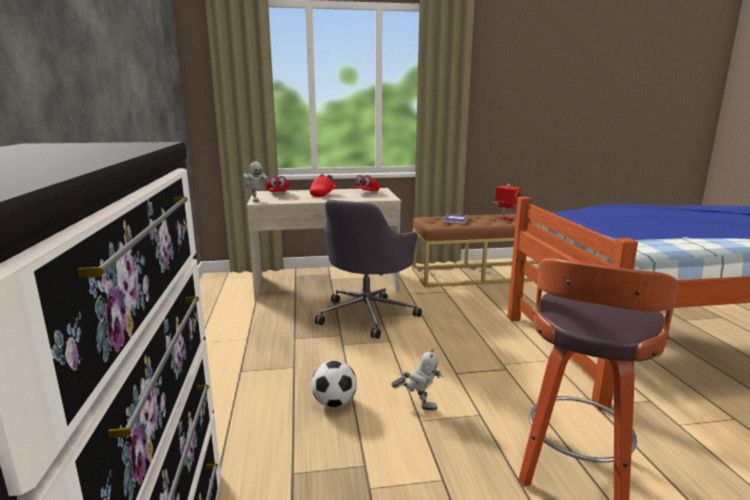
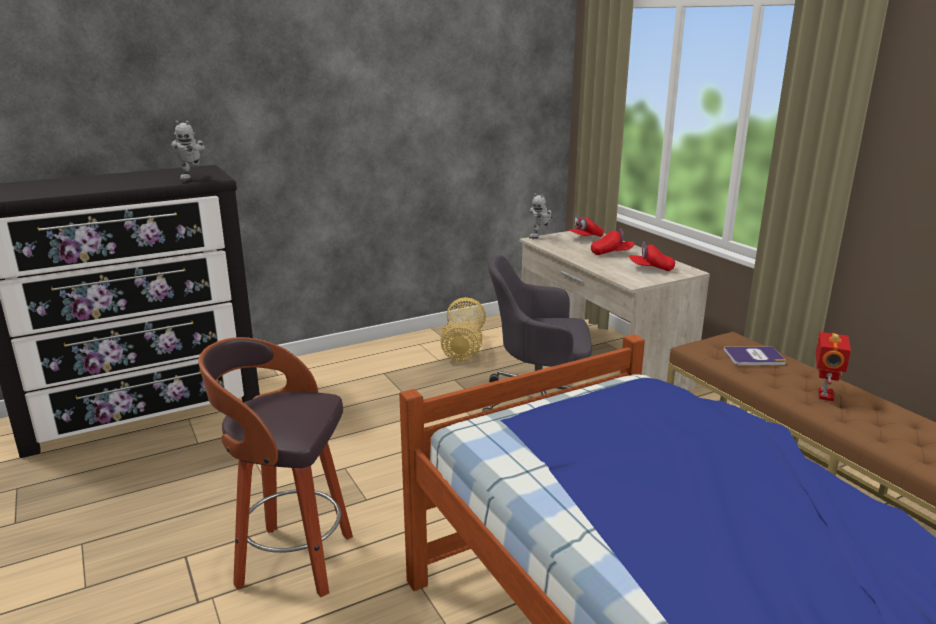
camera: 70 degrees right, 5 degrees up
football [311,360,357,408] -> none
toy robot [391,348,444,410] -> toy robot moved to [171,120,205,181]
none -> basket [441,297,486,361]

